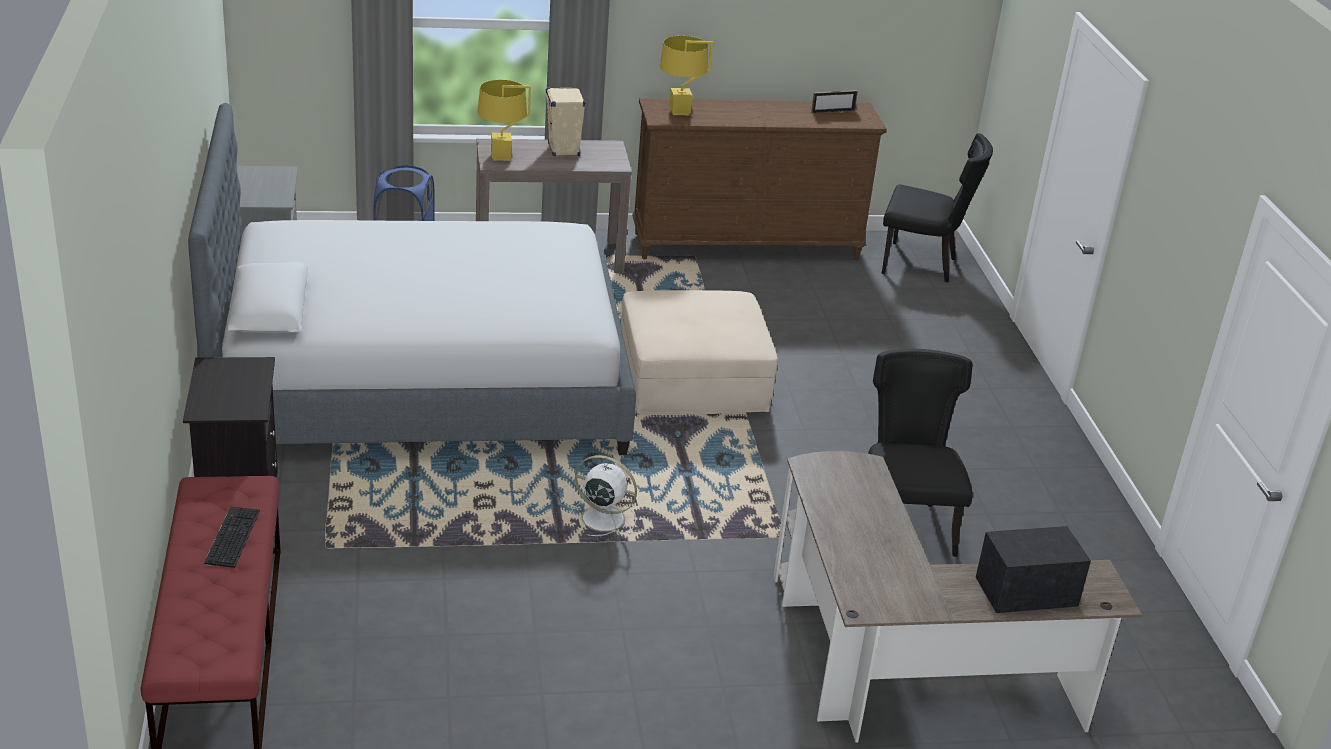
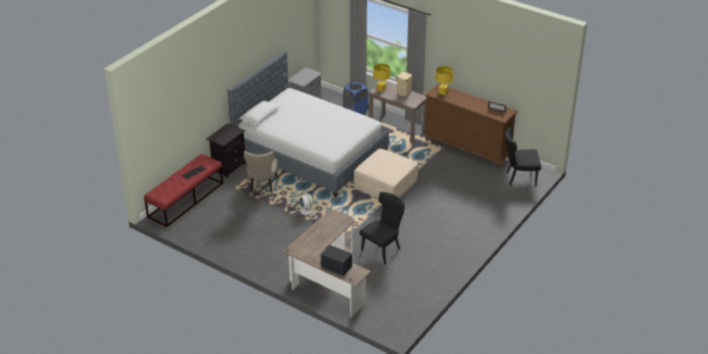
camera: 45 degrees right, 5 degrees up
black chair [881,133,993,283] -> black chair turned 120 degrees clockwise [505,127,541,187]
none -> beige chair [244,151,278,196]

